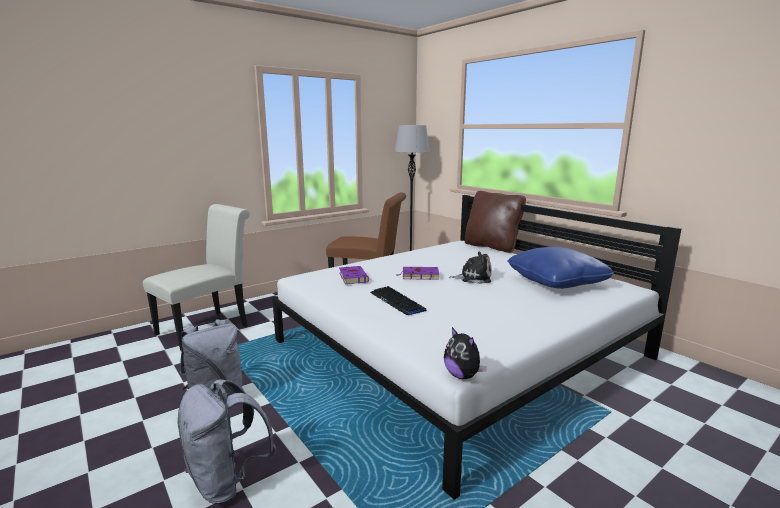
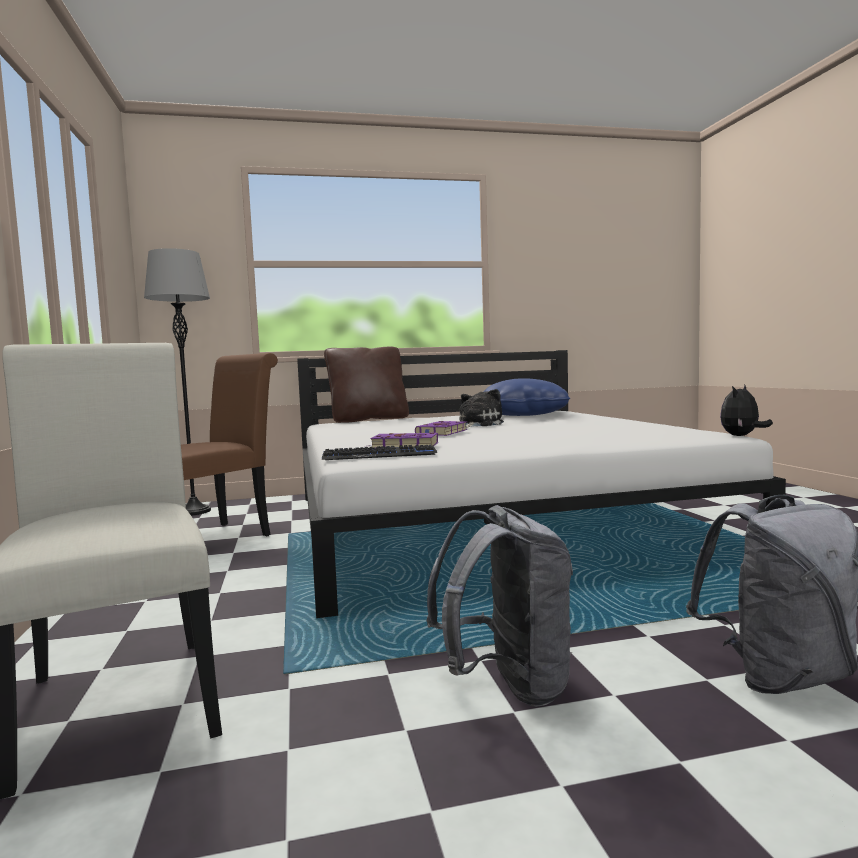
camera: 65 degrees left, 10 degrees down
keyboard [370,286,426,315] -> keyboard moved to [322,445,437,460]
plush toy [444,327,487,379] -> plush toy turned 150 degrees clockwise [720,385,773,436]

